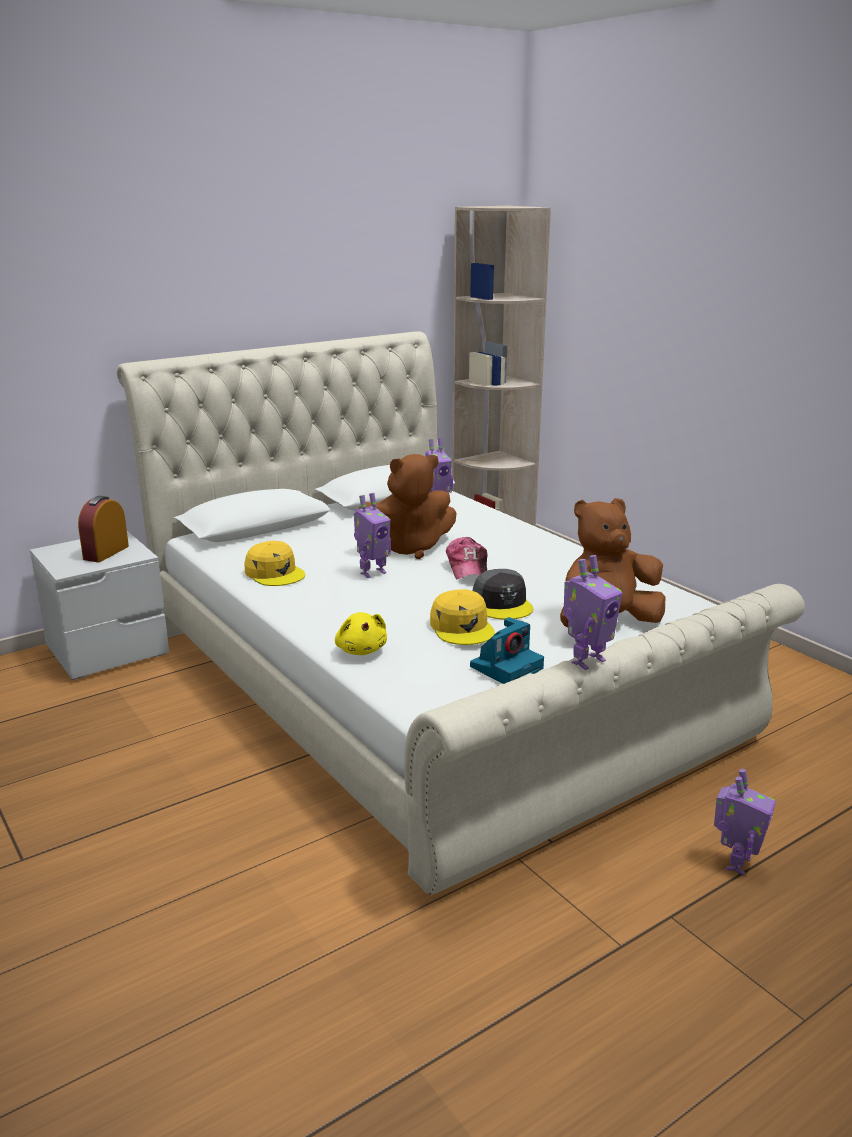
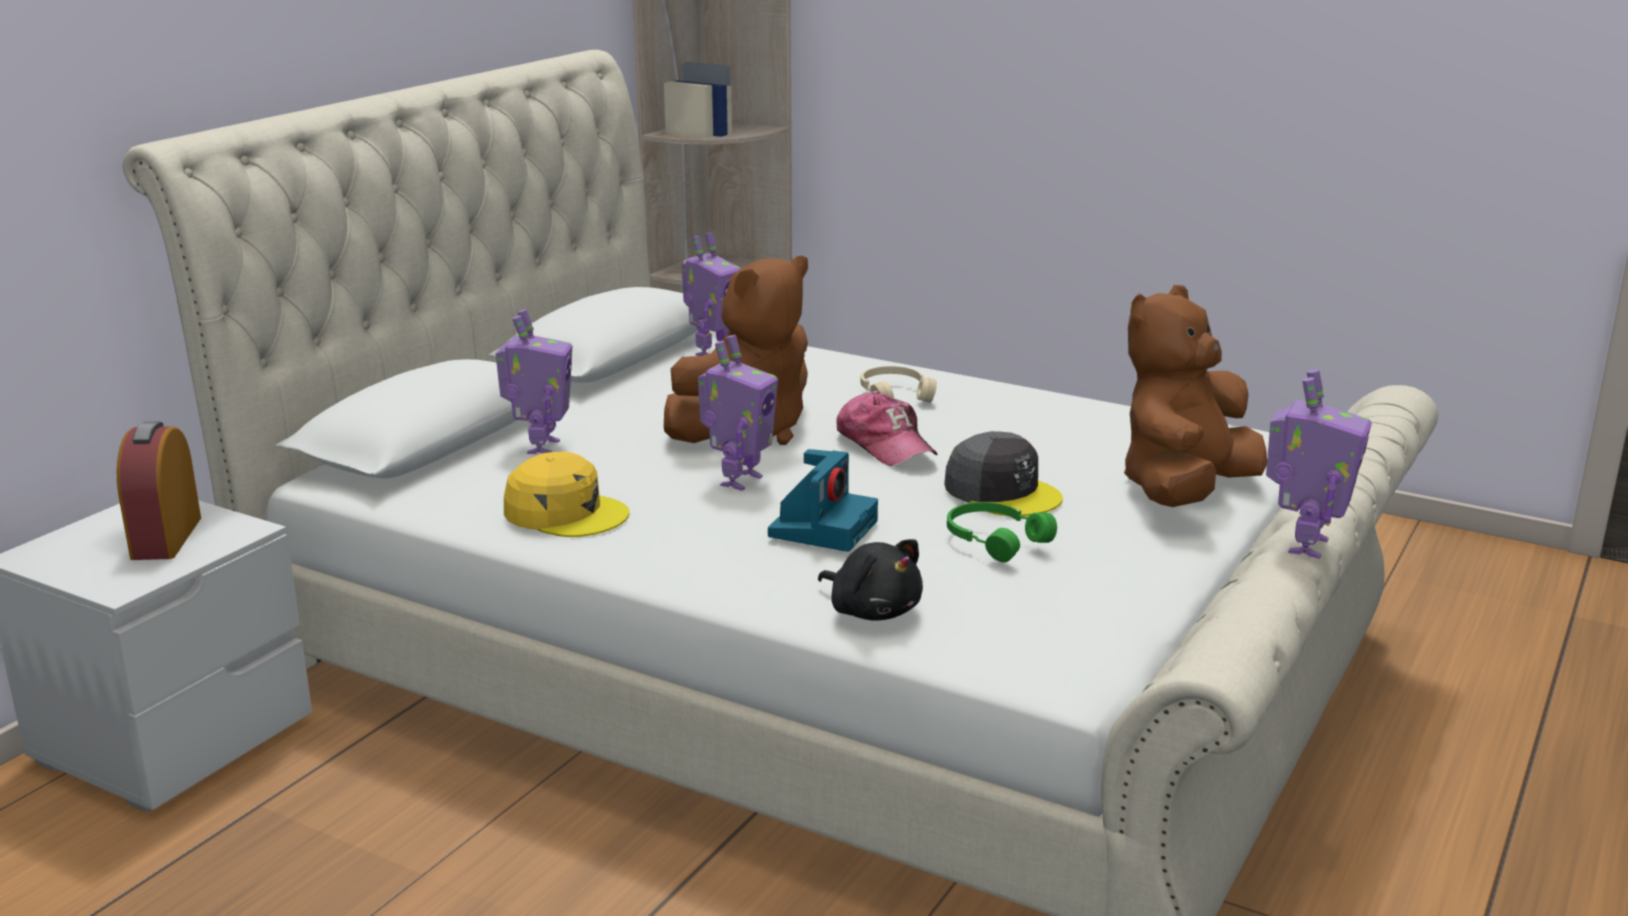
camera: 25 degrees left, 0 degrees up
yellow plush toy [335,612,387,655] -> black plush toy [818,539,923,621]
yellow cap [430,589,495,645] -> green headphones [947,502,1057,562]
camera [470,617,544,684] -> camera moved to [768,449,878,552]
toy robot [714,769,776,875] -> toy robot moved to [496,309,573,454]
none -> beige headphones [861,366,937,403]

